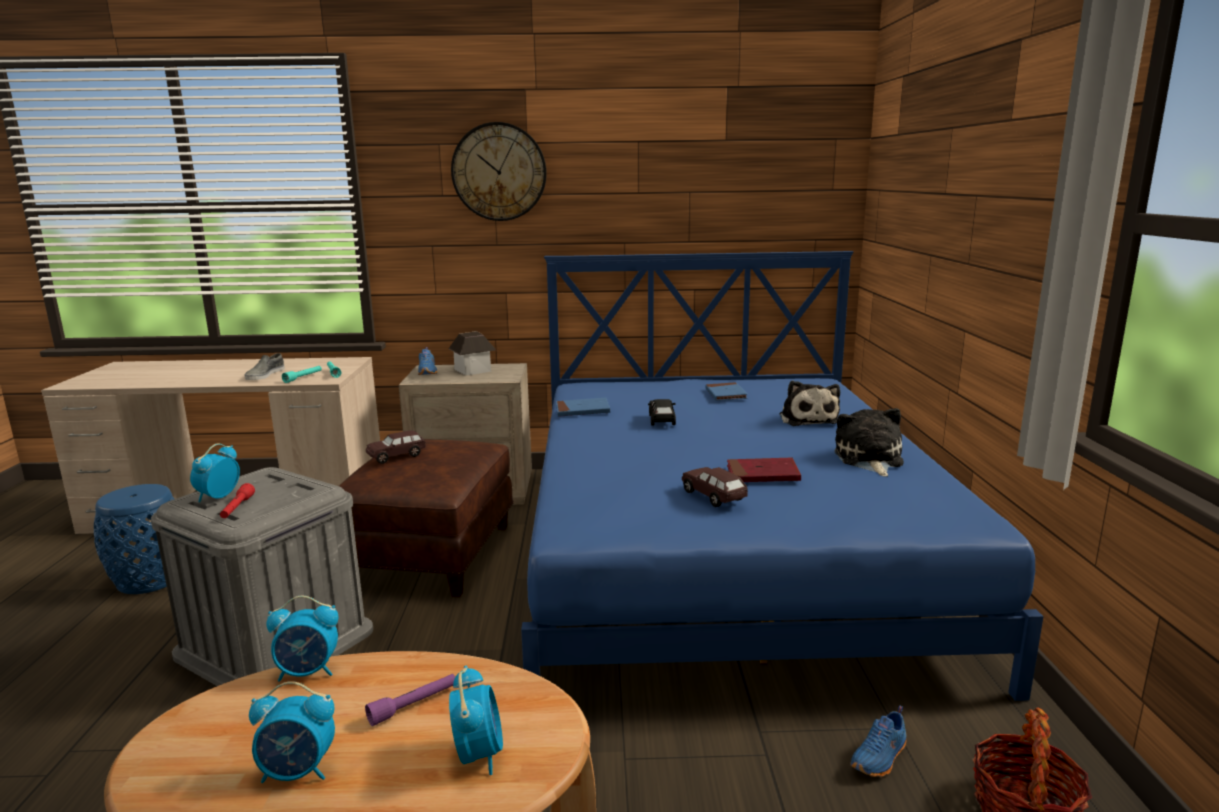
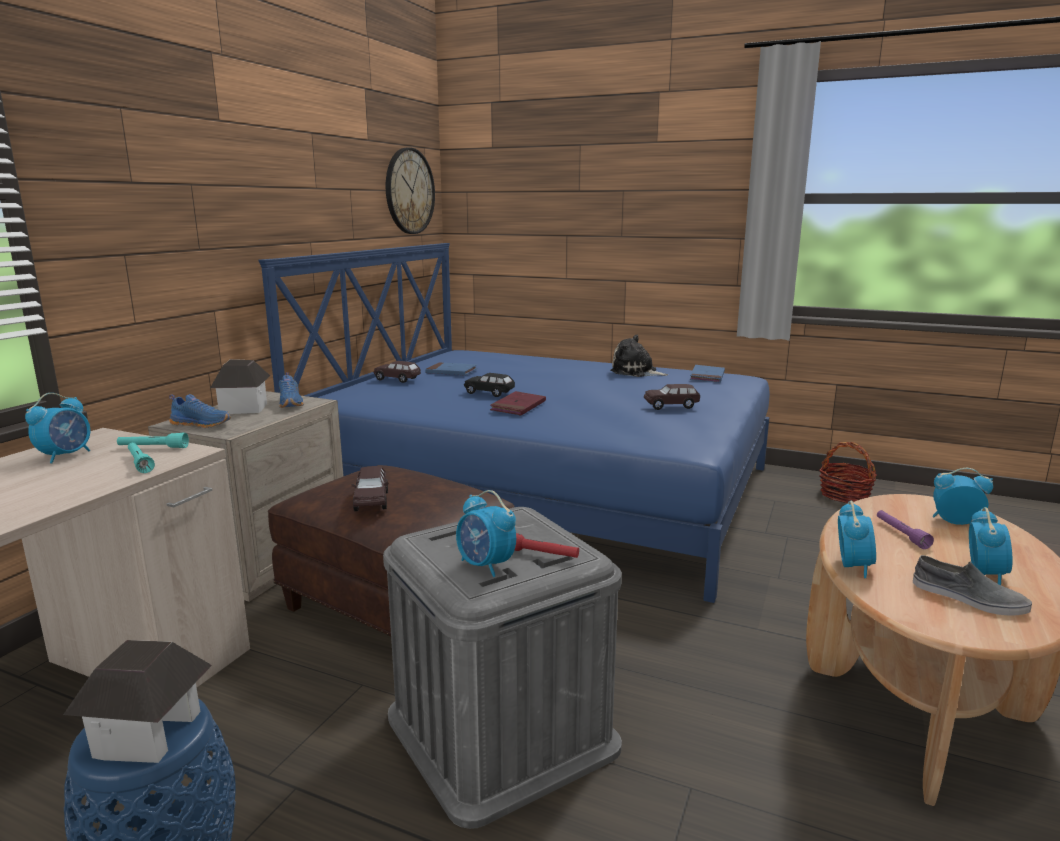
camera: 65 degrees left, 0 degrees up
grey shoe [245,353,285,380] -> grey shoe moved to [913,555,1032,616]
wall clock [451,122,547,221] -> wall clock moved to [386,148,435,234]
blue book [556,398,610,417] -> blue book moved to [690,365,725,383]
red book [727,457,801,482] -> red book moved to [490,391,546,415]
plush toy [780,381,840,426] -> none
blue shoe [850,706,906,777] -> blue shoe moved to [279,372,304,408]
none -> alarm clock [25,393,90,463]
none -> toy house [63,640,212,763]
none -> brown toy car [373,361,421,383]

